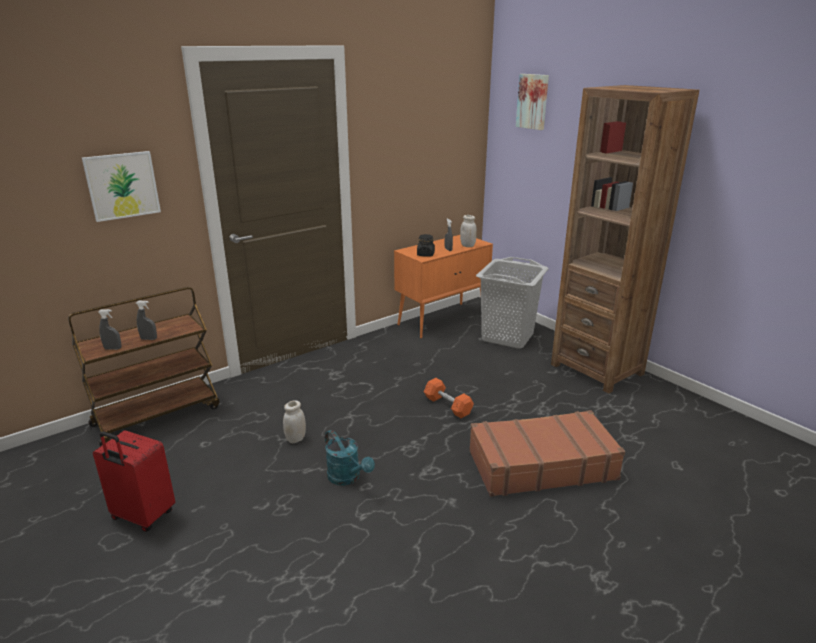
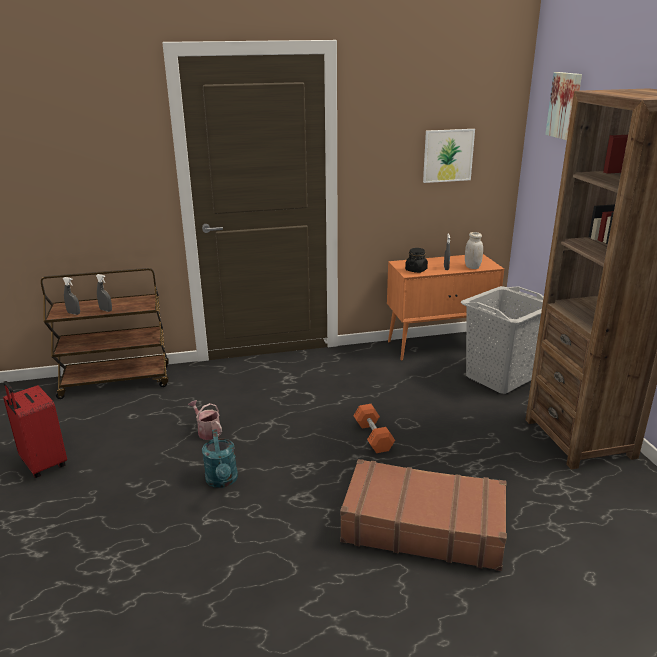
camera: 25 degrees right, 0 degrees up
picture [82,151,161,222] -> picture moved to [423,129,475,183]
white jar [283,400,306,443] -> watering can [188,400,222,440]

